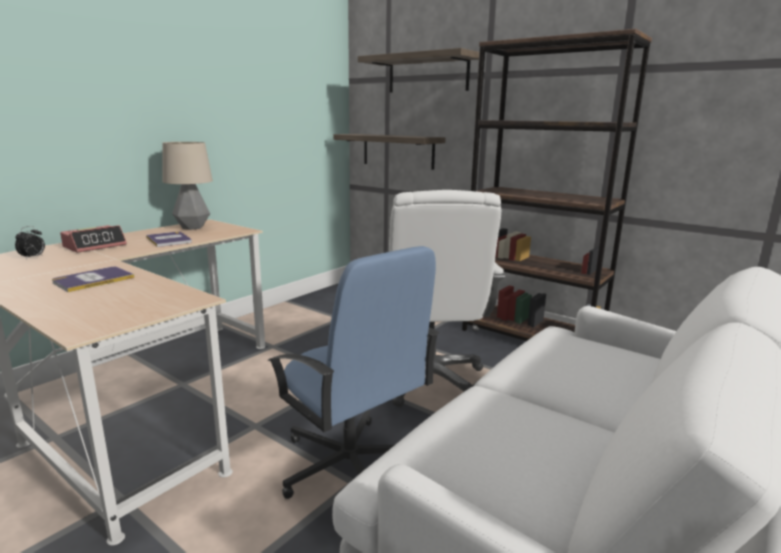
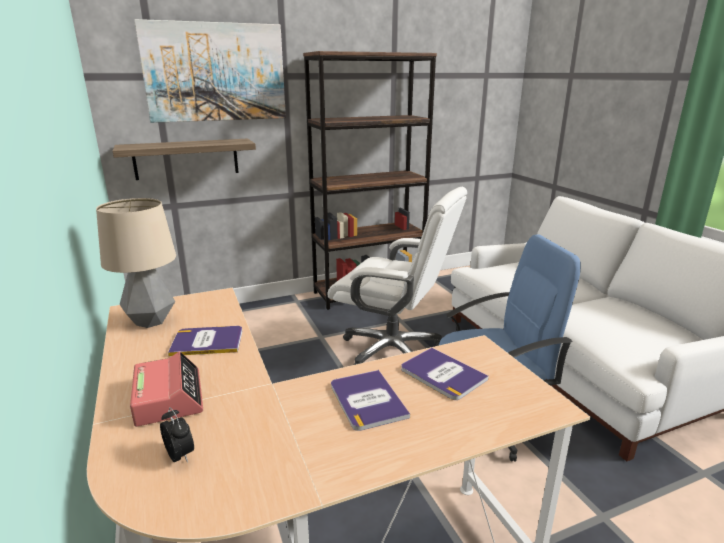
camera: 60 degrees left, 5 degrees up
shelf [358,48,479,93] -> picture [134,19,286,123]
none -> book [401,347,489,400]

